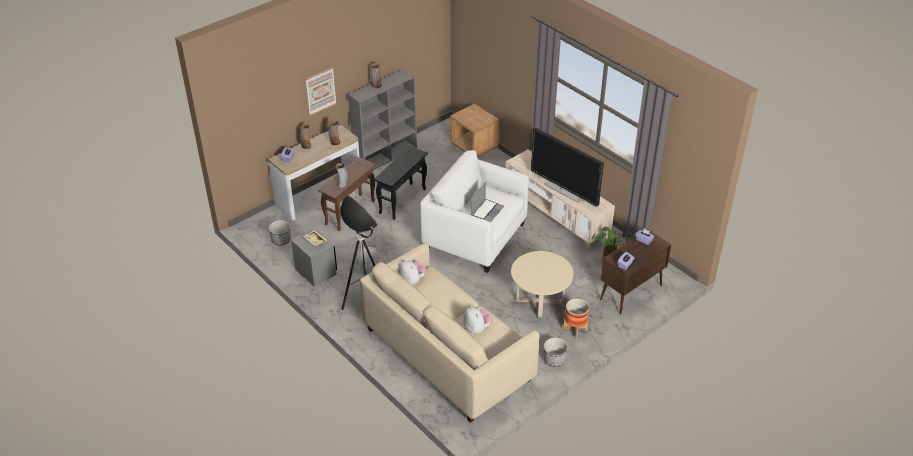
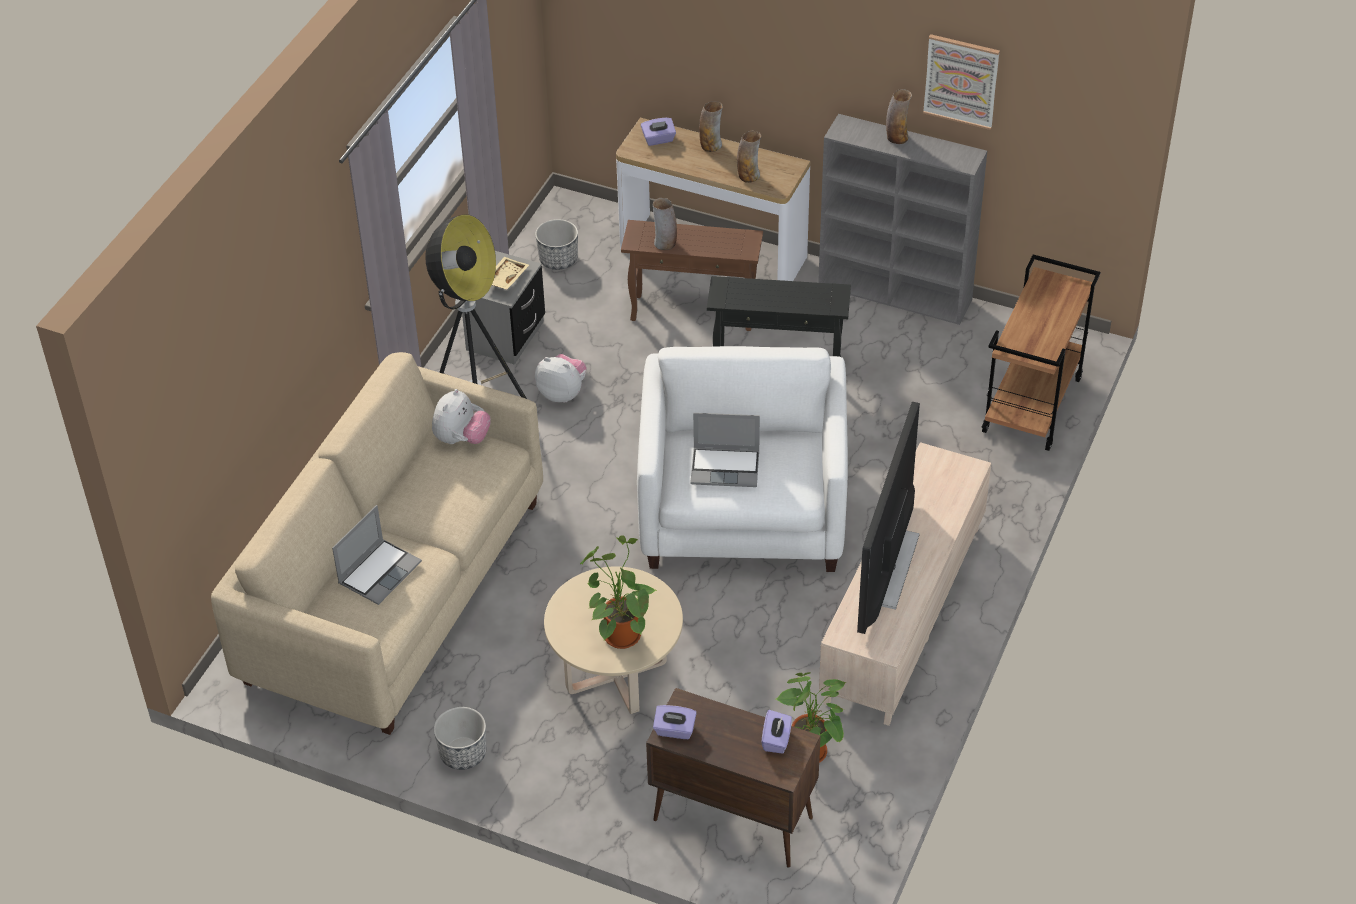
camera: 65 degrees right, 5 degrees up
picture [305,67,337,116] -> picture moved to [923,34,1000,130]
brown nightstand [450,104,499,158] -> brown cart [982,255,1101,451]
plush toy [463,306,493,335] -> laptop [332,505,422,605]
planter [563,298,589,339] -> none
none -> potted plant [580,535,657,649]

